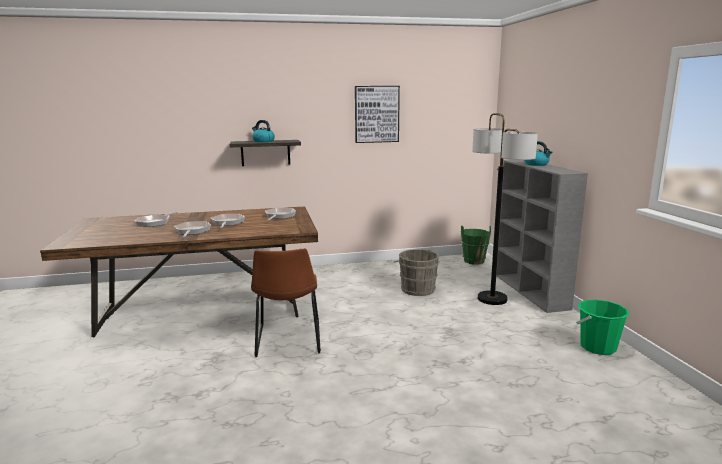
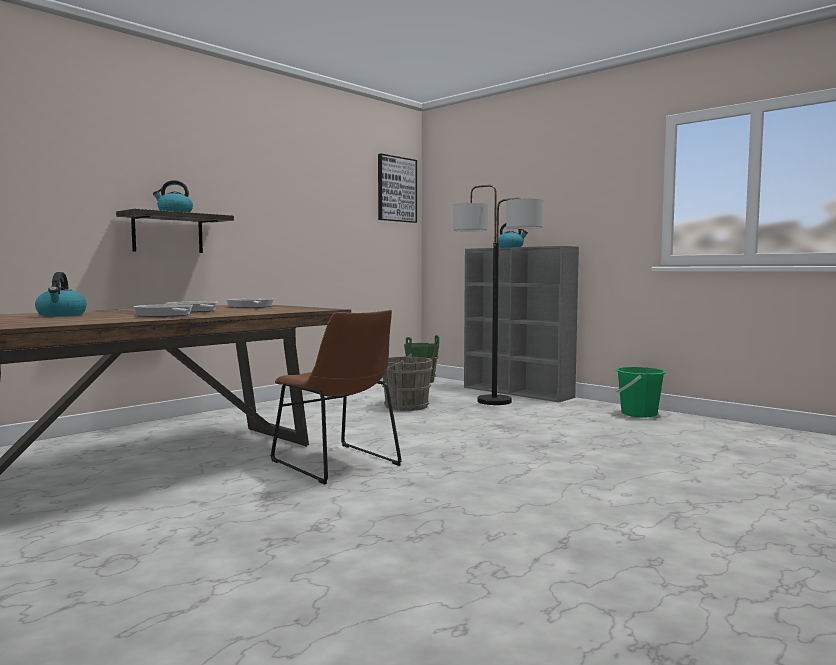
camera: 35 degrees left, 10 degrees down
frying pan [134,211,177,227] -> kettle [35,272,87,317]
picture [355,86,400,143] -> picture moved to [378,154,417,223]

